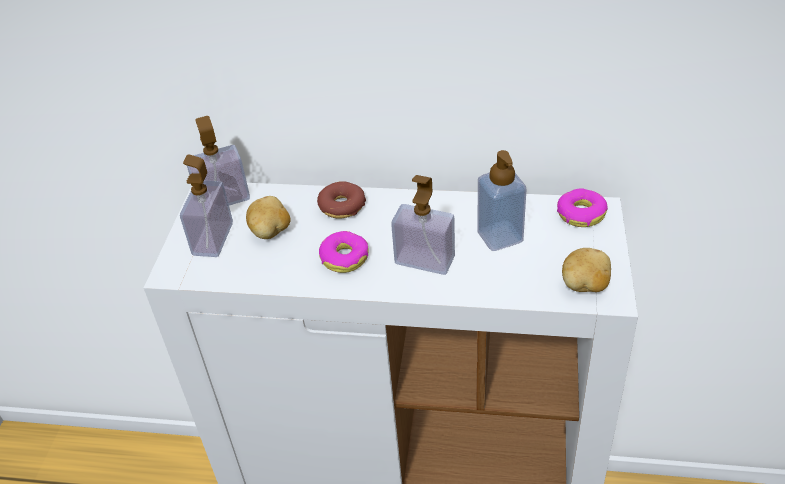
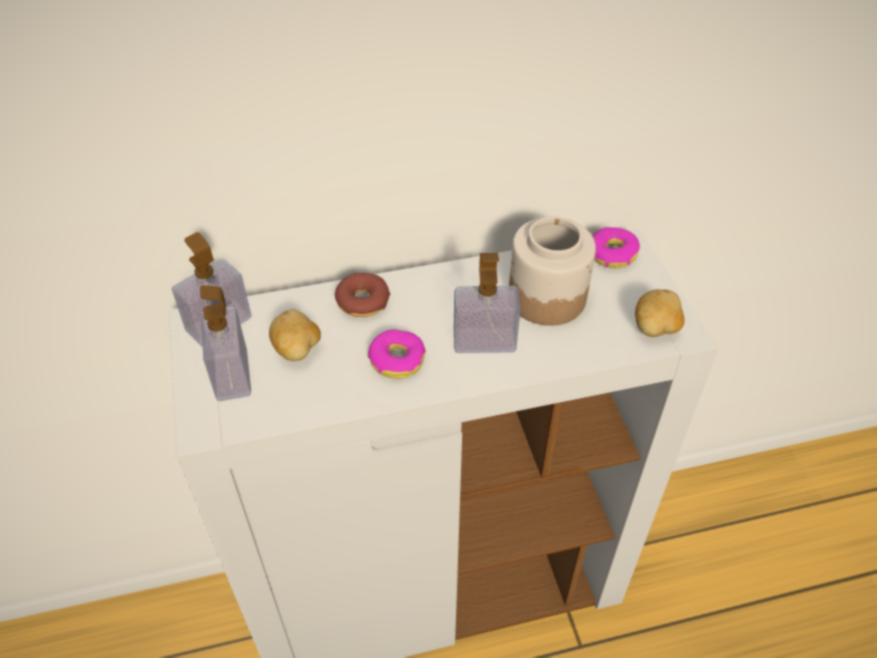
camera: 25 degrees left, 5 degrees up
soap dispenser [477,150,526,251] -> jar [509,217,596,326]

